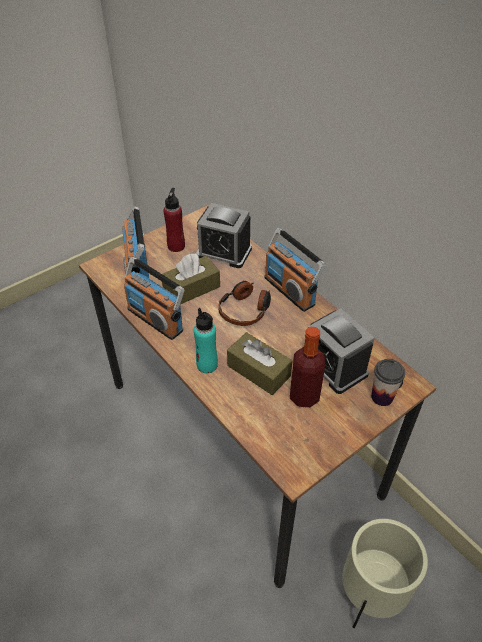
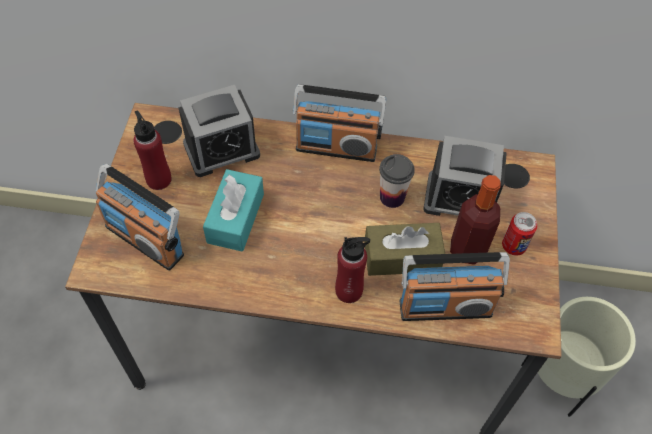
camera: 45 degrees left, 10 degrees up
radio [124,257,184,340] -> radio moved to [400,252,510,321]
brown tissue box [162,254,220,304] -> turquoise tissue box [203,169,264,252]
turquoise bottle [194,308,218,374] -> red bottle [335,237,370,303]
headphones [218,281,271,326] -> none
cup [371,359,405,406] -> cup moved to [379,154,415,208]
none -> can [502,212,537,256]

